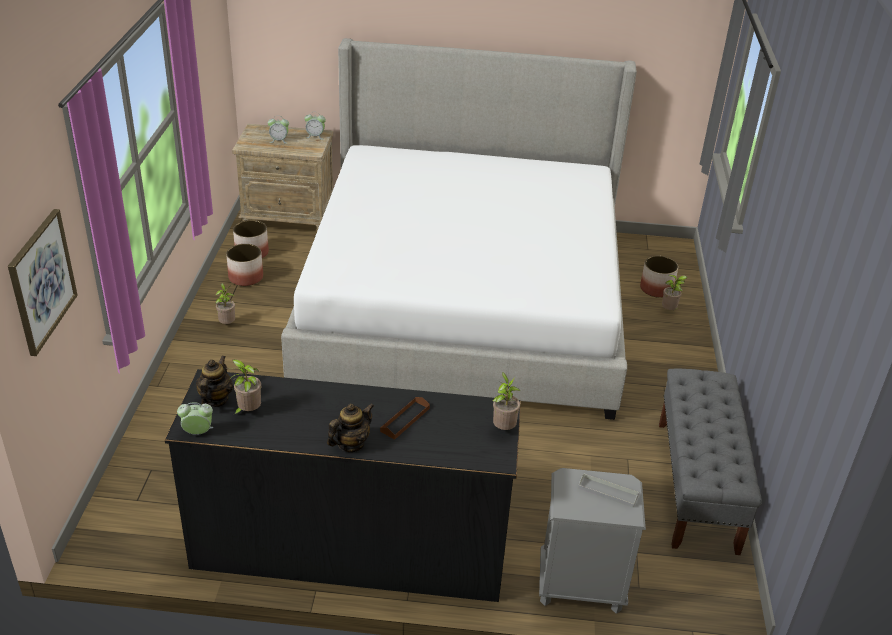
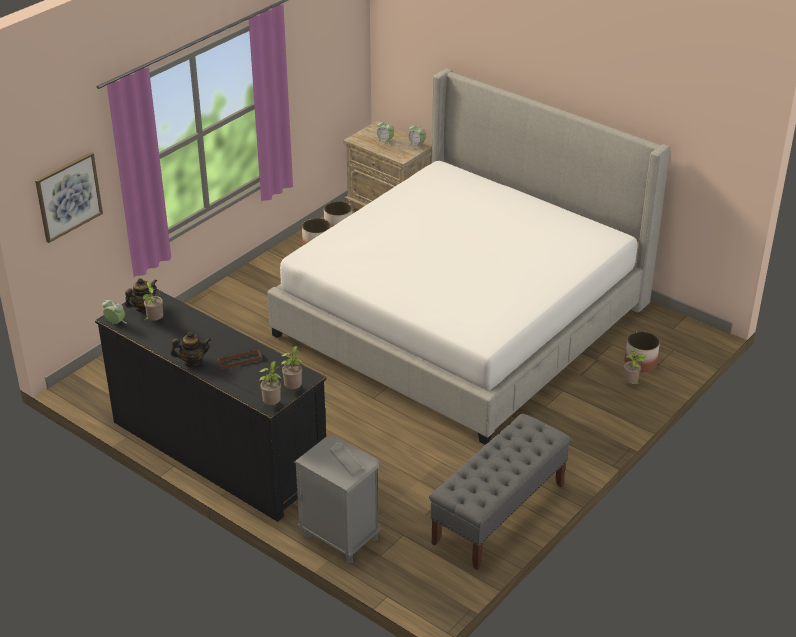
camera: 35 degrees right, 0 degrees up
potted plant [215,283,235,324] -> potted plant moved to [259,361,282,405]

